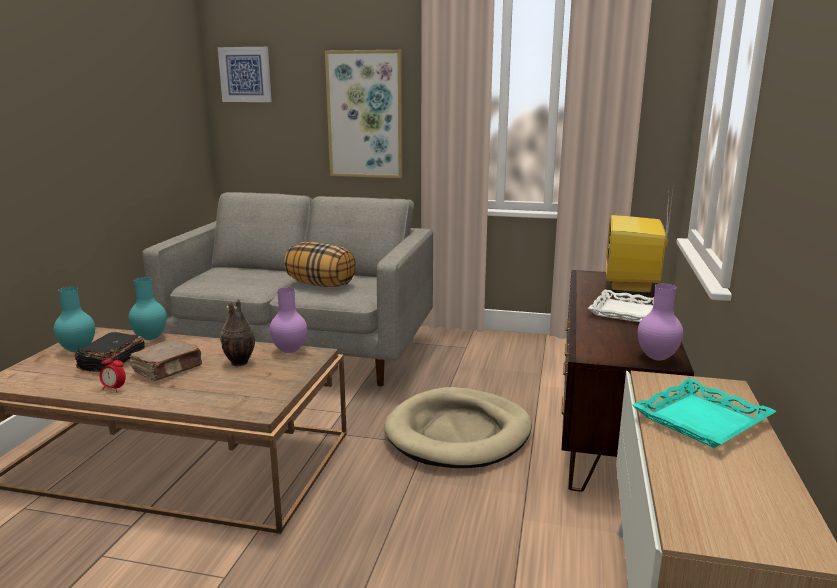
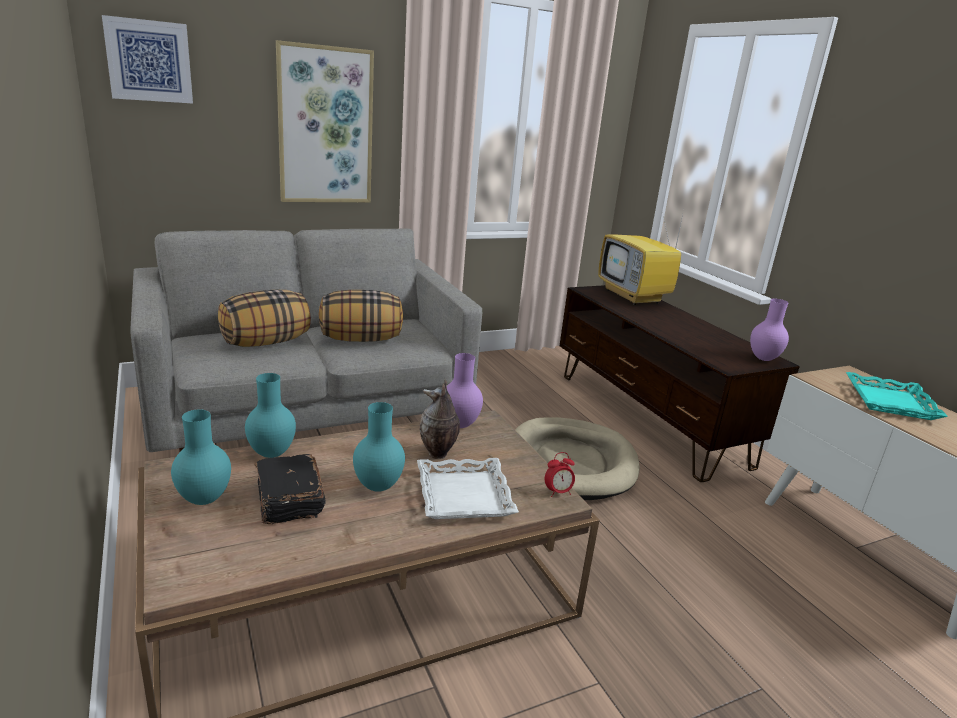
camera: 40 degrees left, 5 degrees up
alarm clock [100,354,126,391] -> alarm clock moved to [545,452,575,497]
brown book [129,338,202,381] -> turquoise vase [353,402,405,492]
white tray [588,290,654,322] -> white tray moved to [417,458,519,519]
none -> pillow [218,290,311,347]

